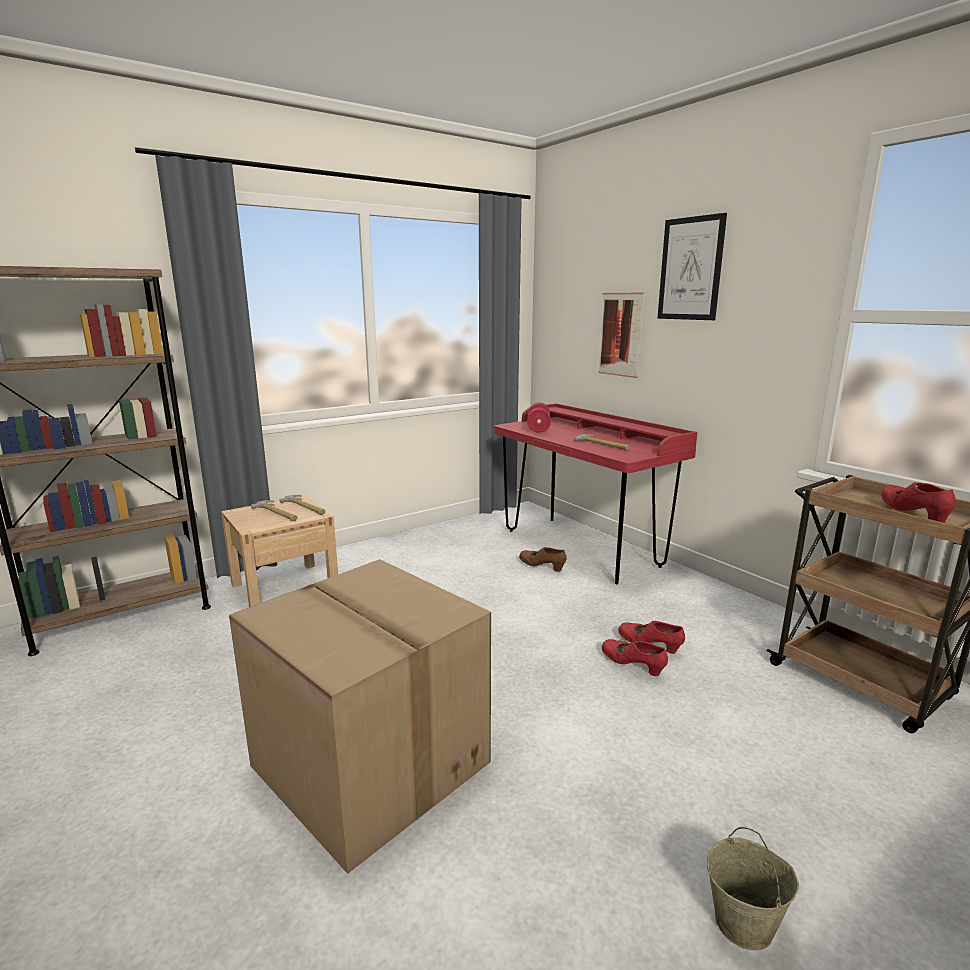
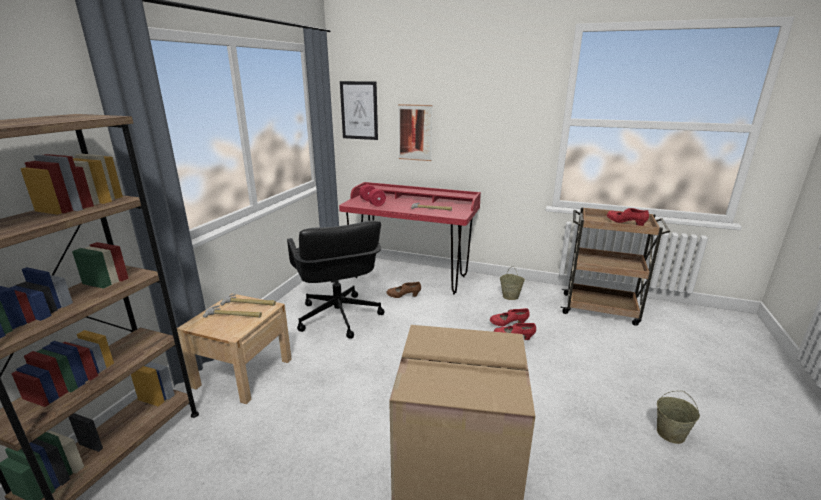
camera: 35 degrees left, 5 degrees up
picture [657,213,727,320] -> picture moved to [340,81,378,140]
none -> black office chair [287,220,384,339]
none -> beige bucket [500,266,525,300]

